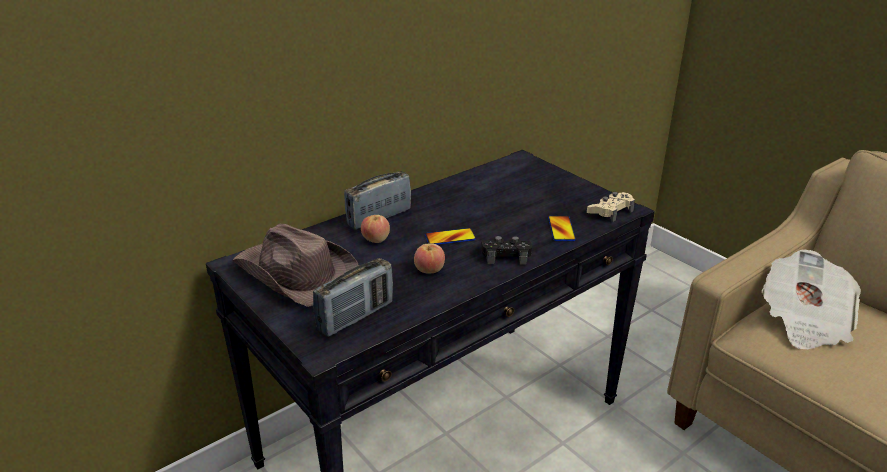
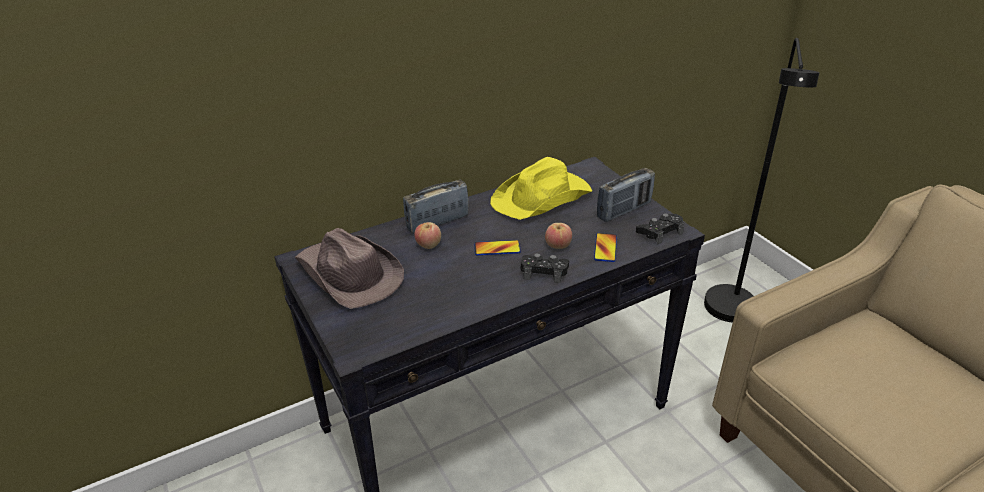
camera: 10 degrees right, 5 degrees up
radio [313,258,393,337] -> radio moved to [597,168,655,222]
apple [414,243,445,274] -> apple moved to [545,223,572,249]
beige game controller [587,192,635,222] -> black game controller [636,213,684,244]
newspaper [762,250,861,349] -> none
none -> yellow hat [490,157,592,220]
none -> black floor lamp [704,38,819,323]

